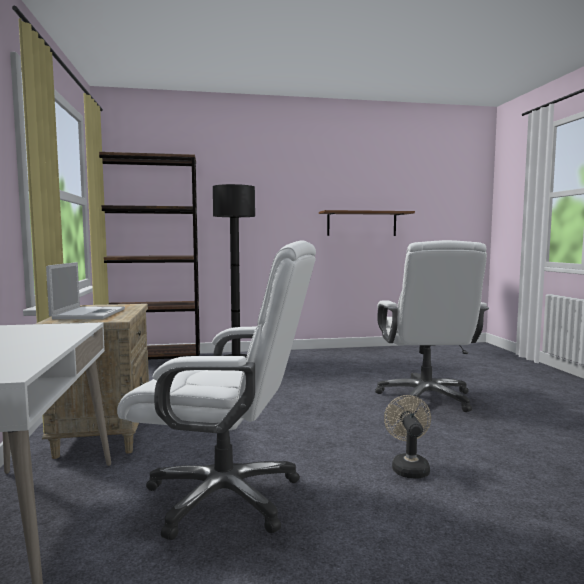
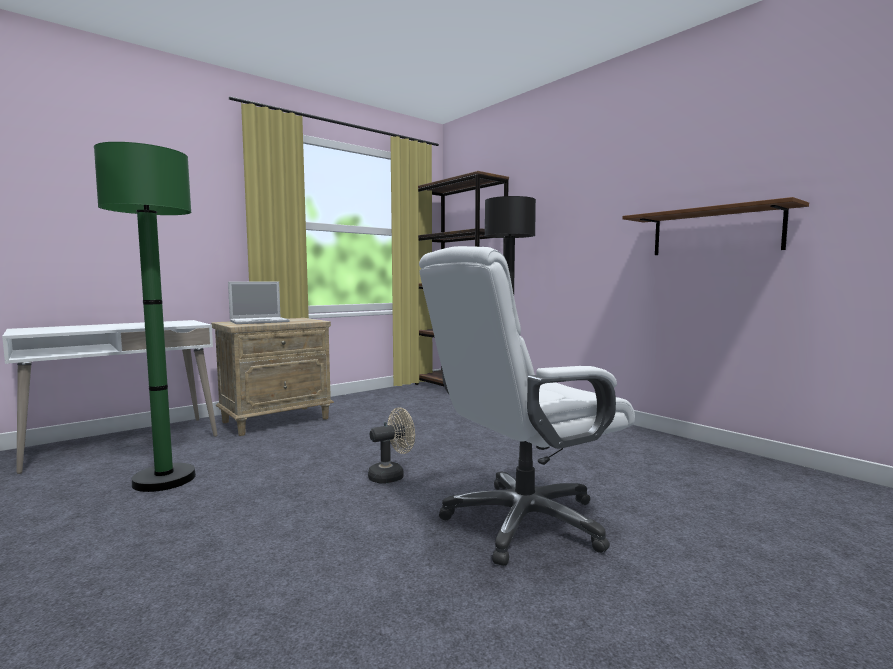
camera: 60 degrees right, 0 degrees up
white office chair [117,240,316,540] -> green floor lamp [94,142,196,492]
beige fan [384,395,431,478] -> beige fan moved to [368,408,415,483]

